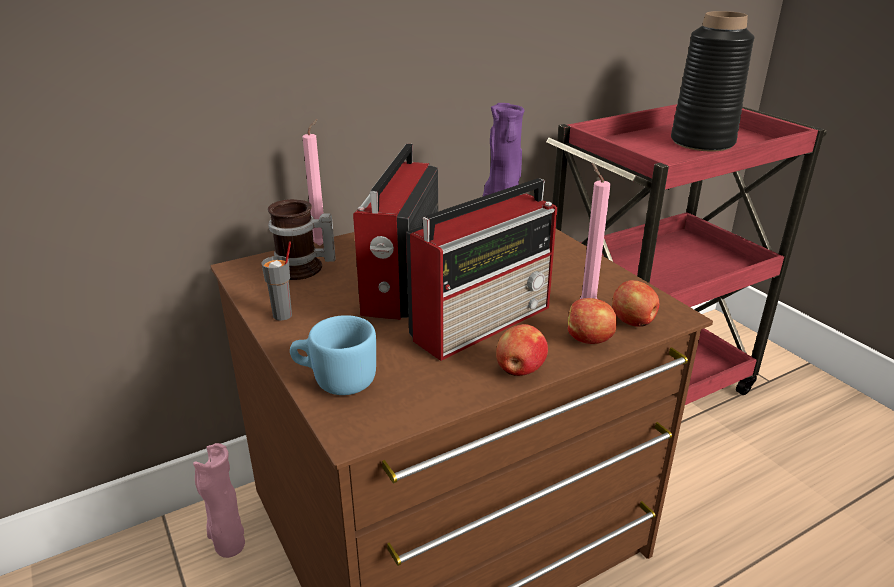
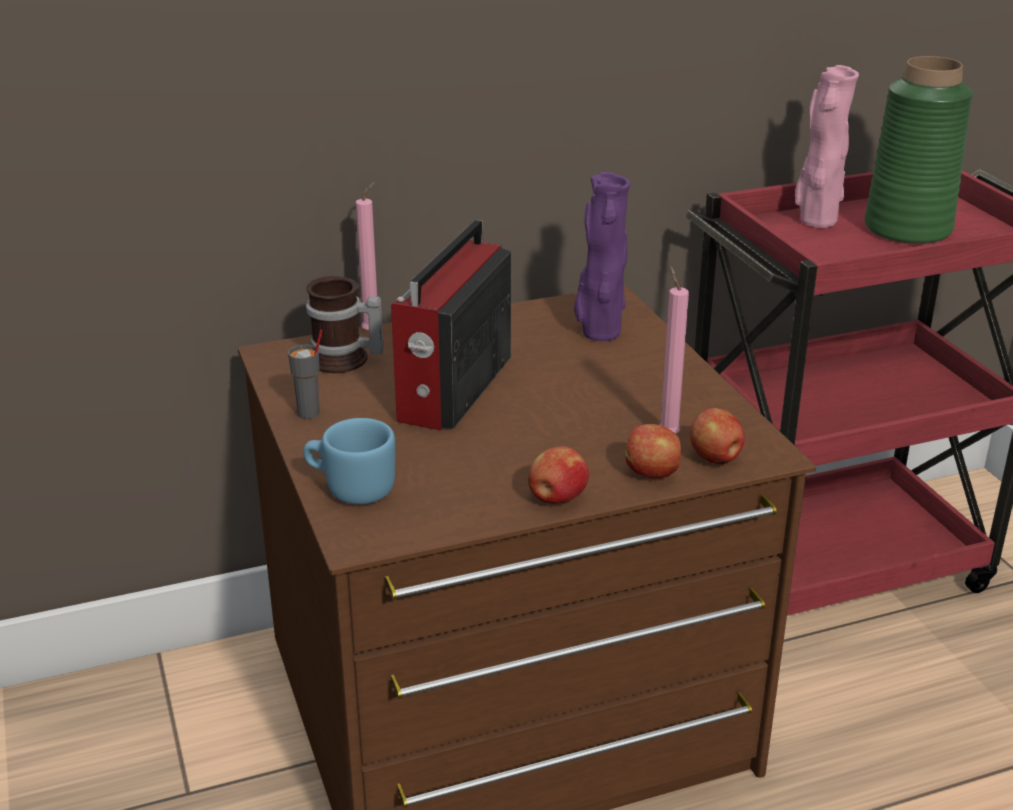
camera: 10 degrees right, 0 degrees up
pink vase [193,443,245,558] -> pink vase moved to [795,65,859,228]
radio [406,178,557,361] -> none
black vase [671,11,754,151] -> green vase [865,56,973,244]

